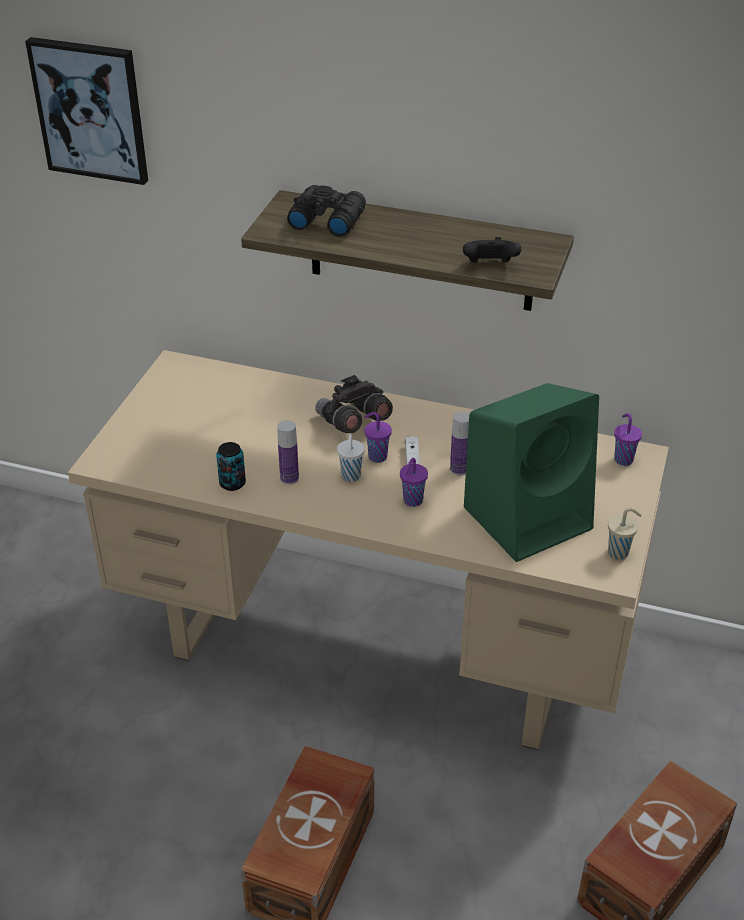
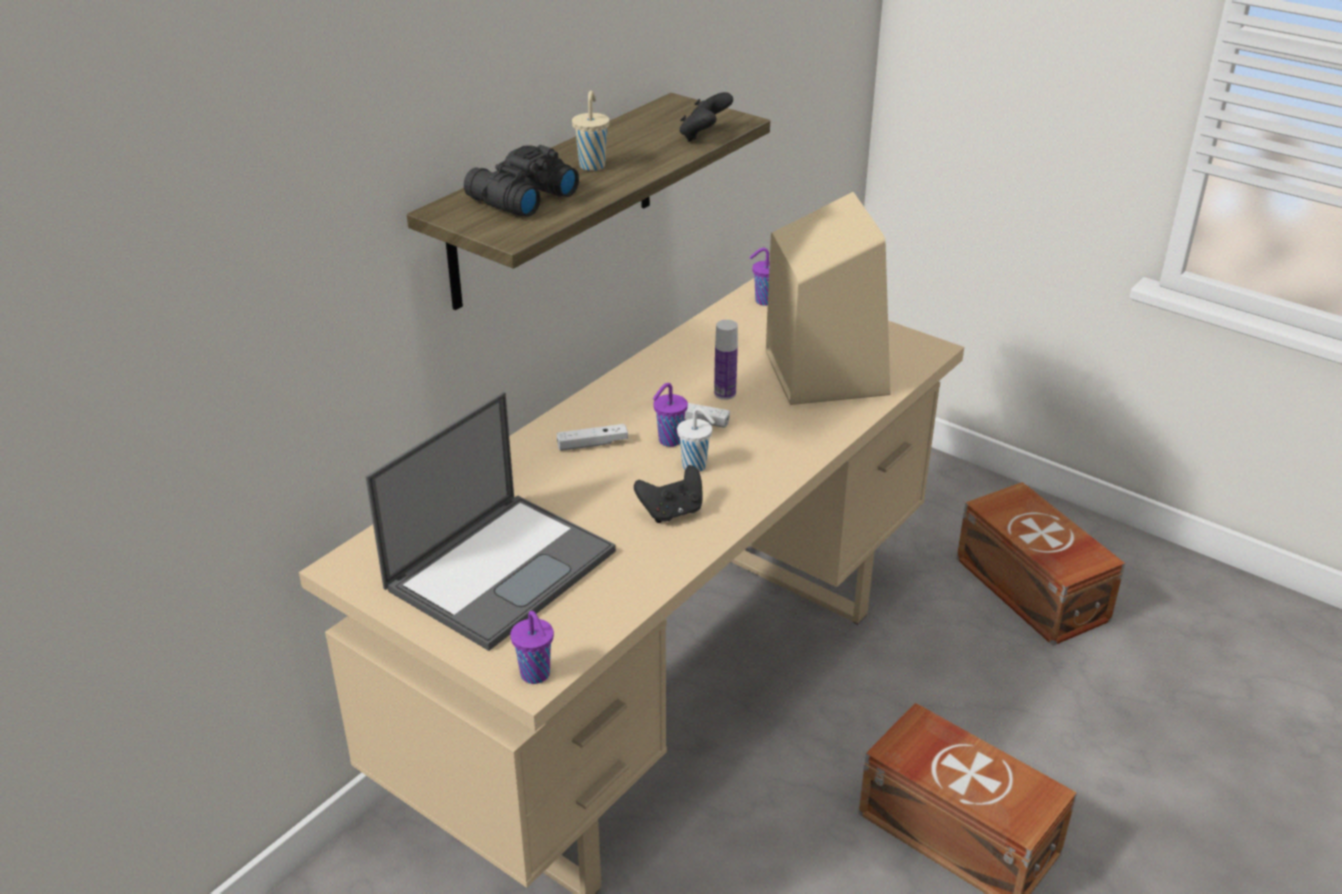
camera: 70 degrees left, 5 degrees down
picture [25,37,148,185] -> none
can [216,442,246,491] -> none
bottle [277,420,299,485] -> black game controller [634,465,702,523]
grey binoculars [315,375,393,433] -> white game controller [557,424,628,451]
purple cup [400,458,428,507] -> purple cup moved to [510,611,554,684]
green speaker [464,383,599,562] -> beige speaker [766,192,890,405]
beige cup [608,508,642,560] -> beige cup moved to [572,91,609,171]
none -> laptop [365,392,616,651]

